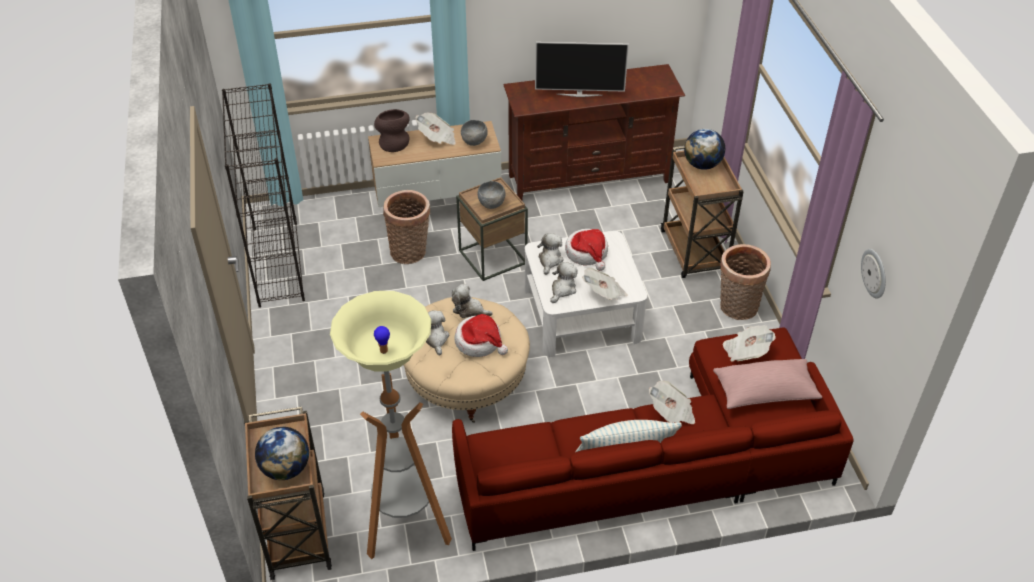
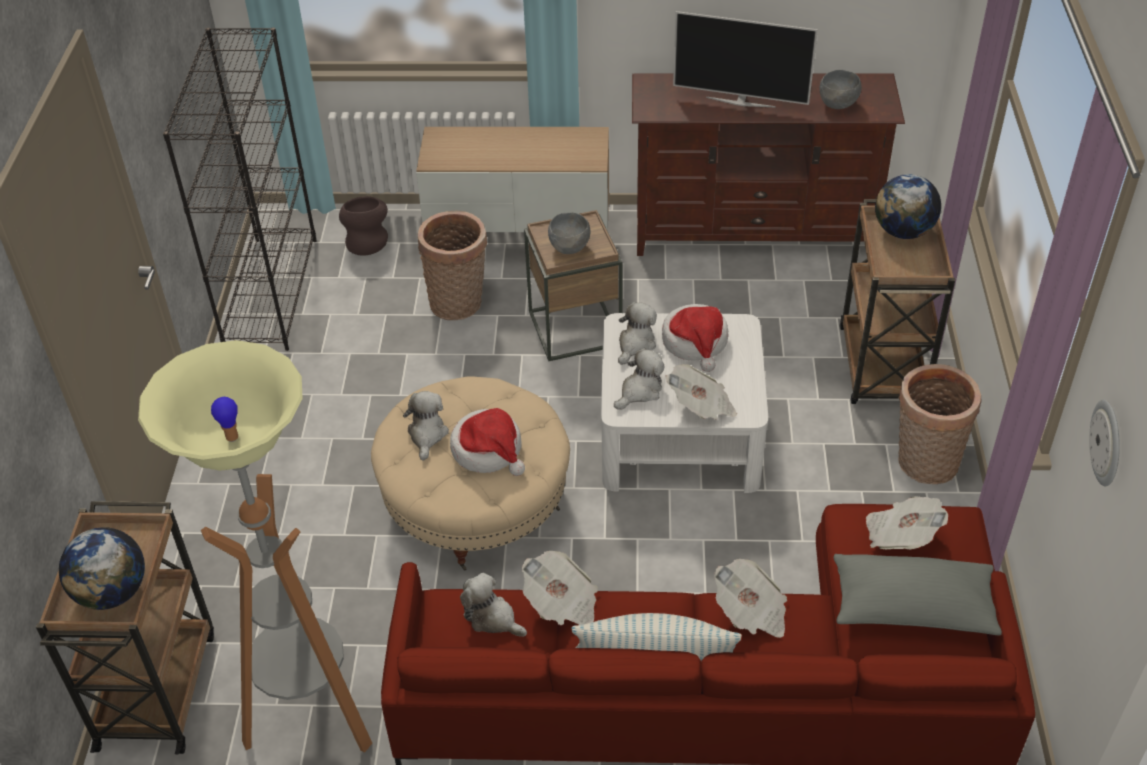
camera: 15 degrees right, 0 degrees up
brown vase [374,109,410,152] -> brown vase moved to [339,196,388,256]
newspaper [416,113,456,145] -> newspaper moved to [522,551,598,625]
plush toy [452,284,493,318] -> plush toy moved to [460,573,527,637]
grey bowl [461,120,488,146] -> grey bowl moved to [819,70,862,109]
pink pillow [713,359,822,409] -> grey pillow [833,554,1002,635]

